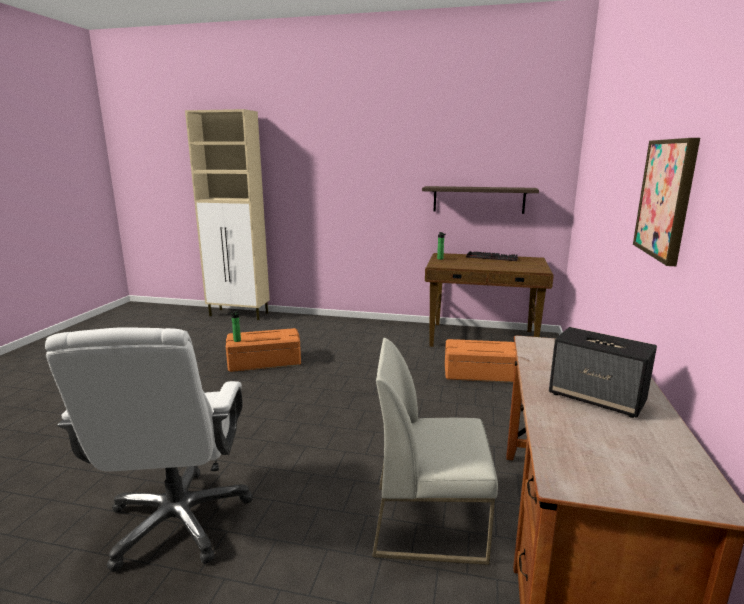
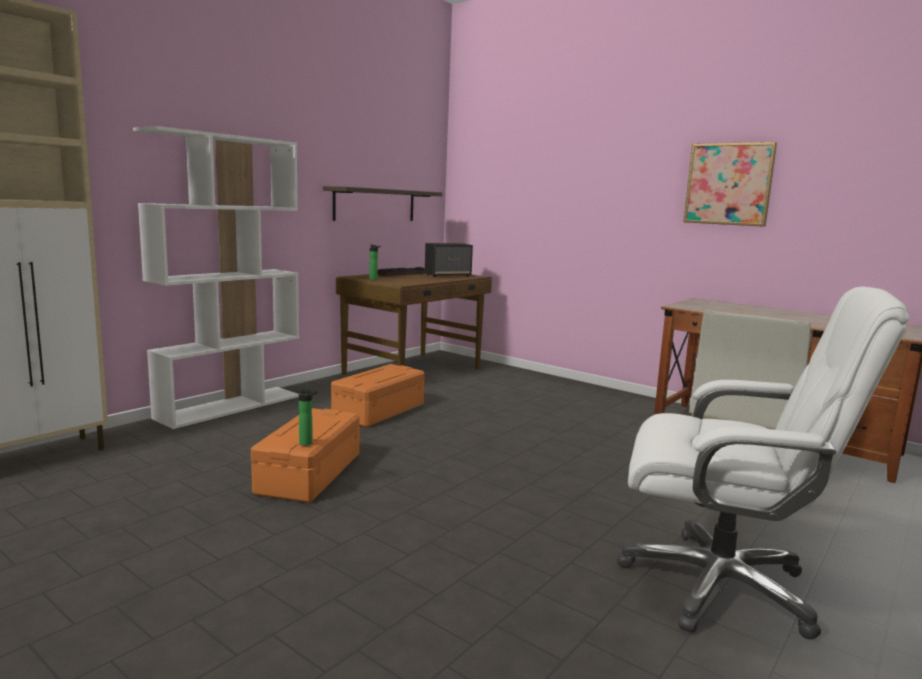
camera: 65 degrees left, 5 degrees down
orange storage box [445,339,516,383] -> orange storage box moved to [331,364,425,428]
speaker [549,327,657,418] -> speaker moved to [425,243,473,277]
none -> white bookcase [133,126,299,429]

